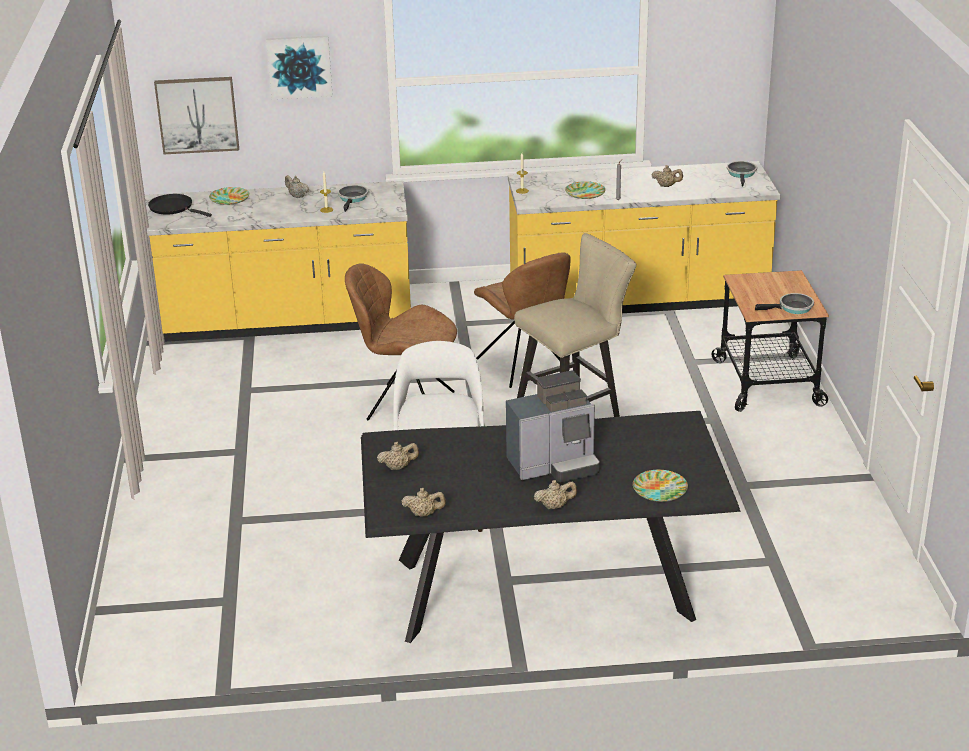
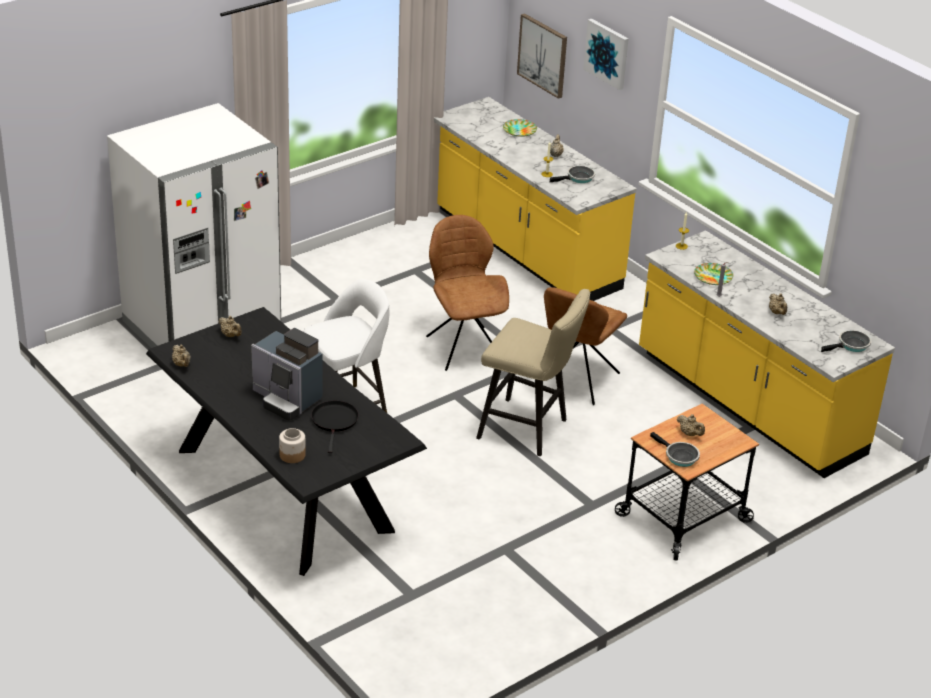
camera: 55 degrees right, 5 degrees up
black frying pan [148,194,212,217] -> black frying pan moved to [311,401,359,453]
beige teapot [534,480,577,509] -> beige teapot moved to [677,414,705,436]
plate [633,470,688,502] -> jar [279,428,306,463]
none -> white fridge [107,103,281,348]

